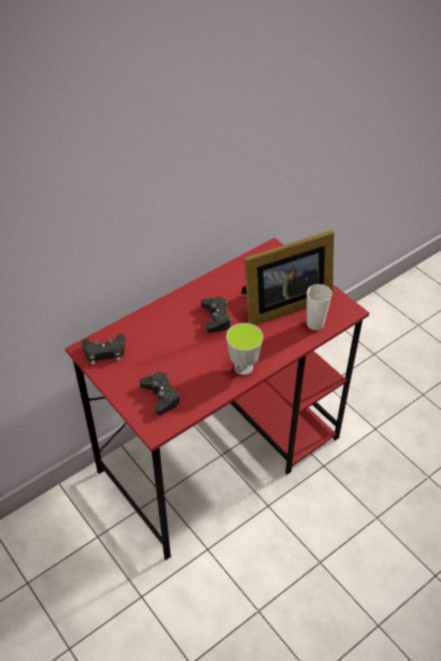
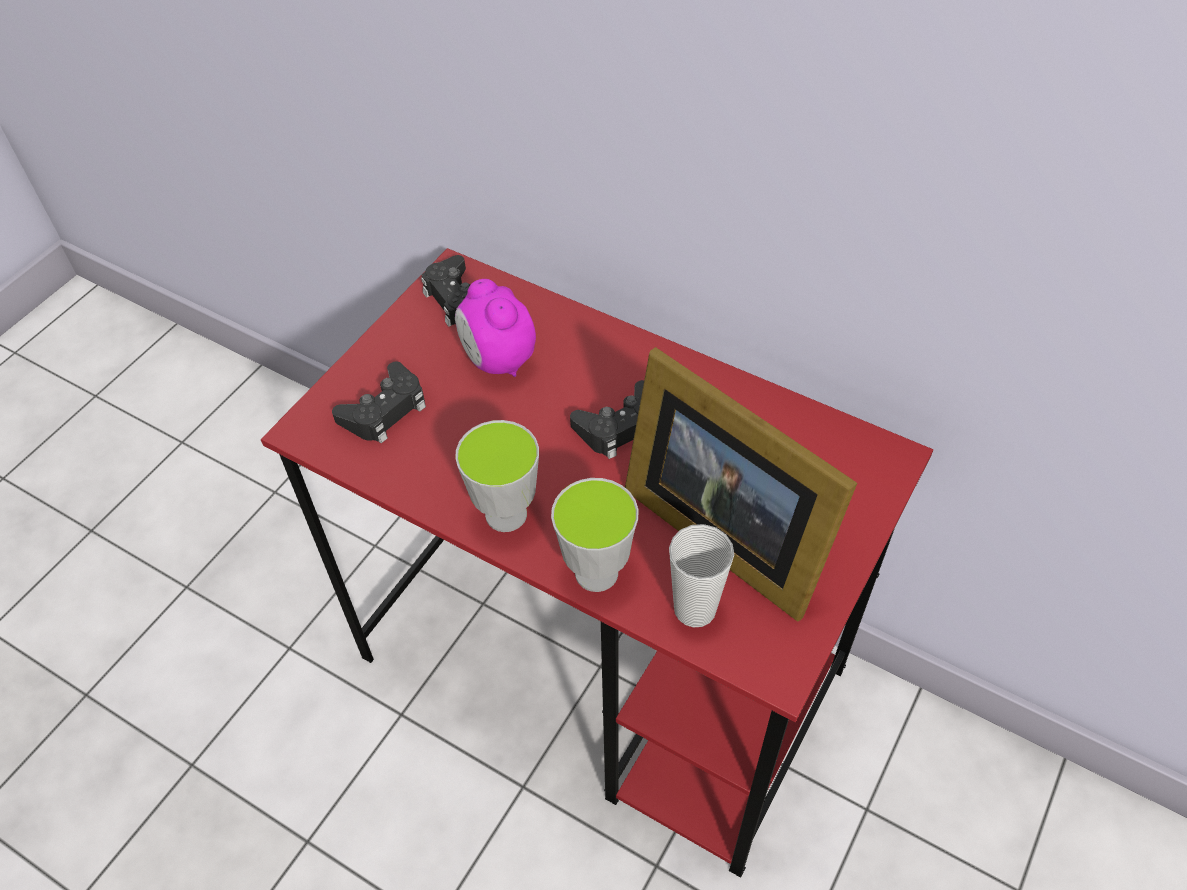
camera: 70 degrees right, 5 degrees up
none -> alarm clock [455,279,536,377]
none -> cup [551,478,638,592]

